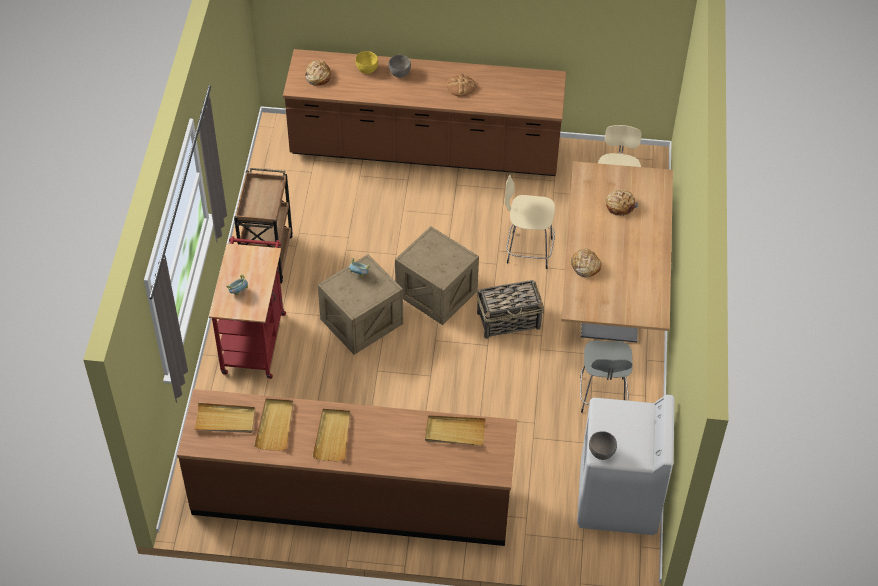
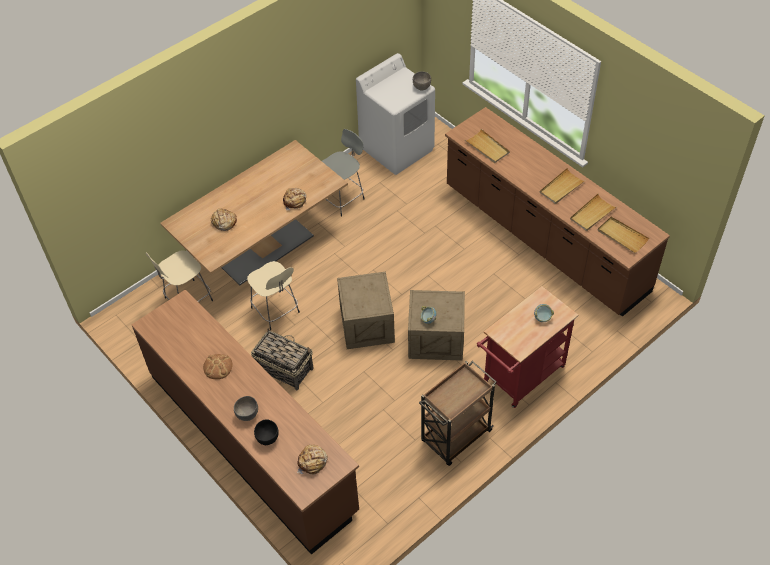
camera: 135 degrees left, 0 degrees up
yellow bowl [356,51,378,74] -> black bowl [254,419,279,445]
basket [477,280,544,339] -> basket moved to [251,328,314,390]

